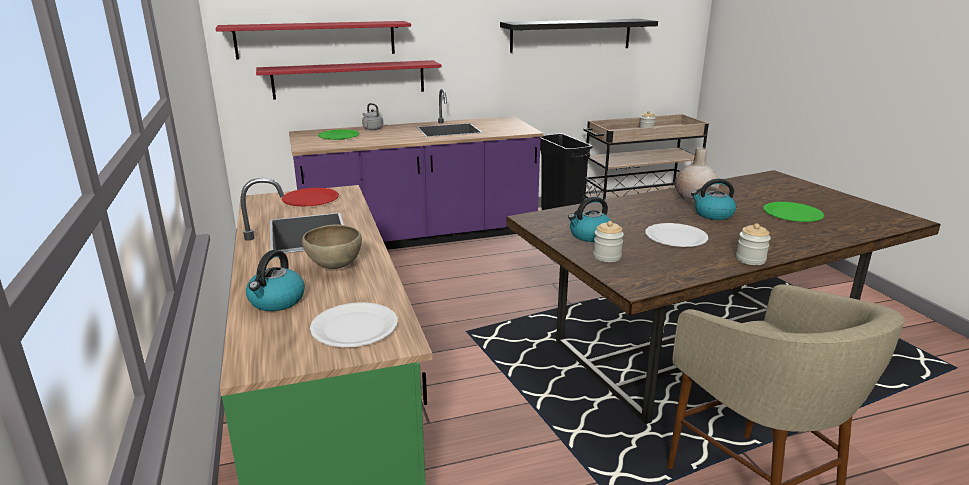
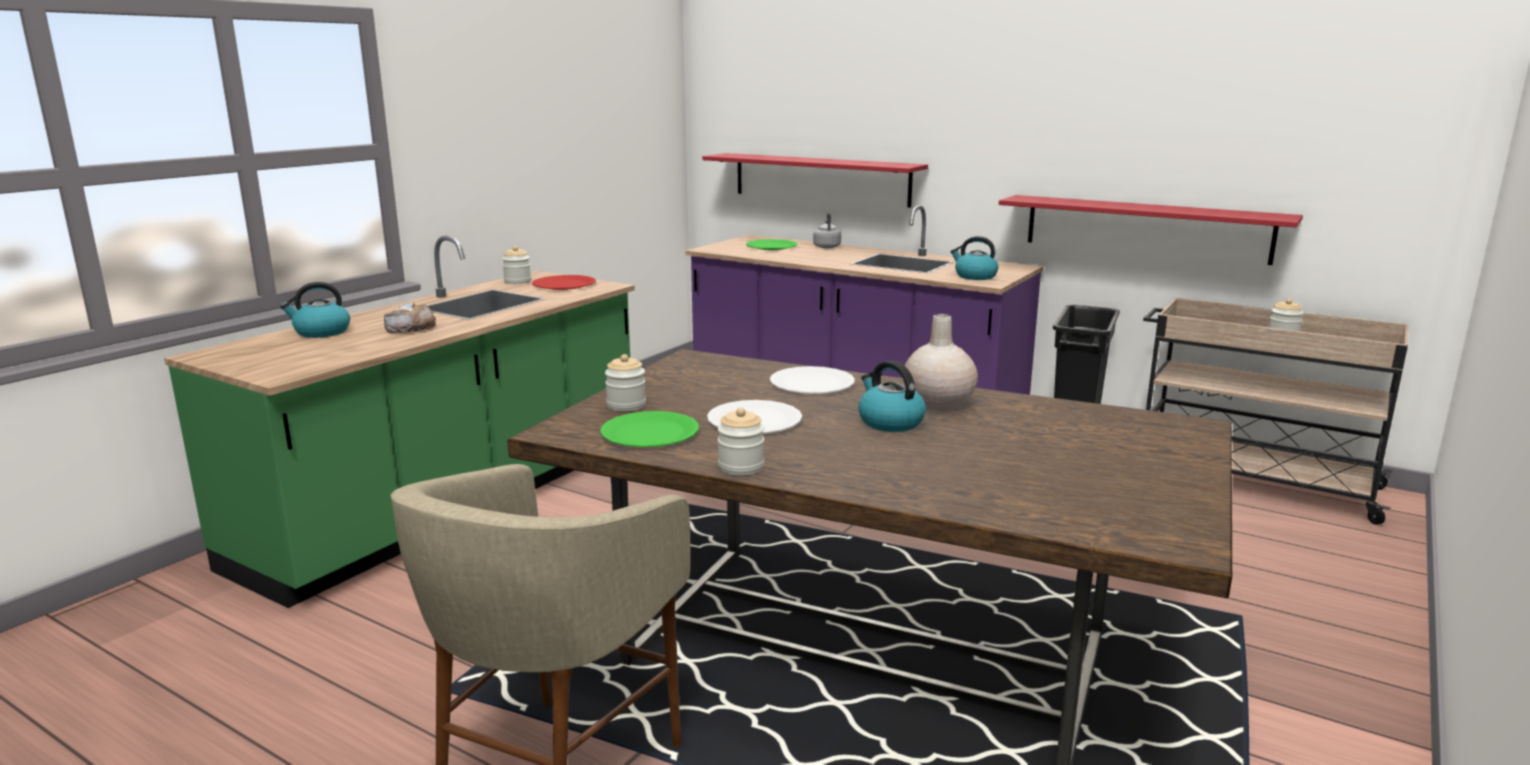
camera: 50 degrees right, 5 degrees down
red shelf [215,21,411,60] -> red shelf moved to [999,195,1303,265]
brown bowl [302,225,362,269] -> bread [384,302,436,333]
white plate [310,302,398,347] -> white plate moved to [770,366,855,394]
black shelf [500,19,658,53] -> none
kettle [568,197,611,242] -> kettle moved to [950,236,999,280]
green plate [763,202,824,222] -> green plate moved to [600,411,699,447]
none -> jar [502,246,531,284]

